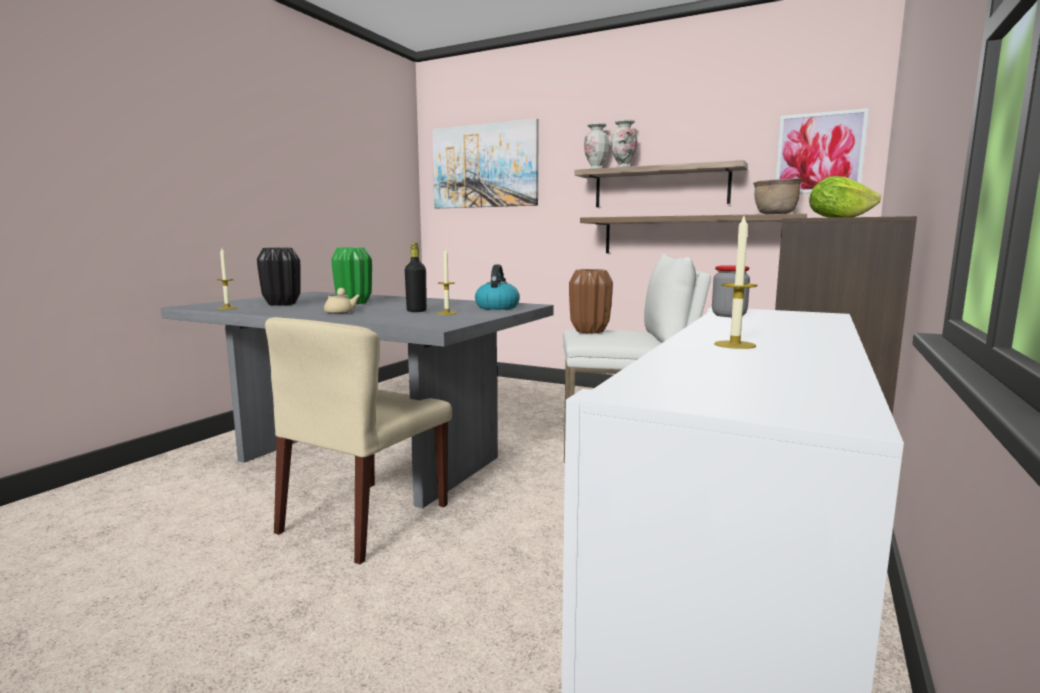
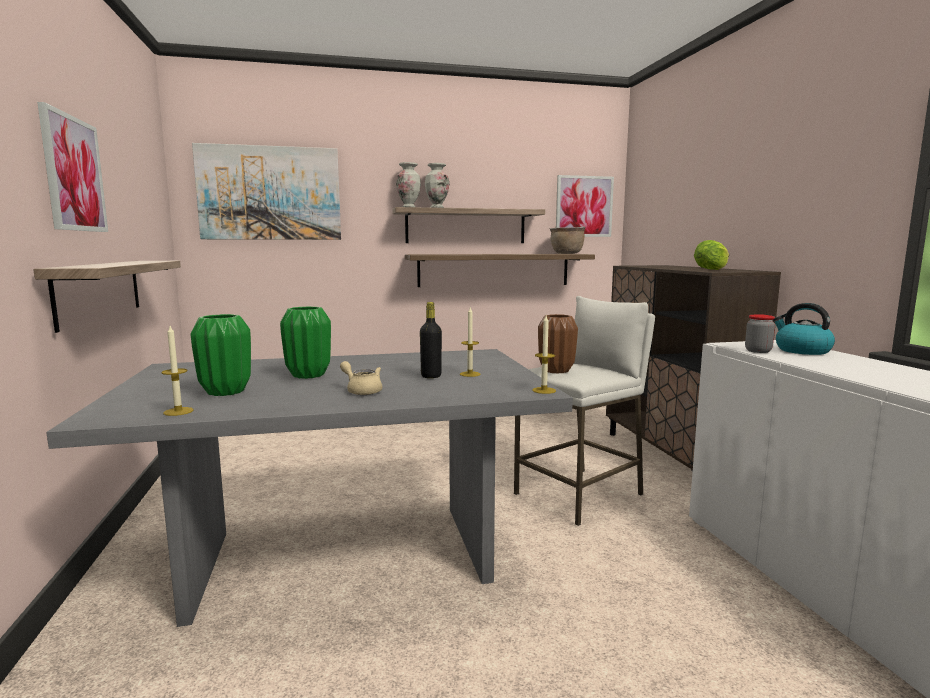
camera: 40 degrees left, 0 degrees up
black vase [257,248,301,306] -> green vase [191,314,251,396]
beige chair [265,317,452,564] -> none
kettle [475,265,520,310] -> kettle moved to [773,303,835,355]
candle [714,216,757,349] -> candle moved to [532,316,556,394]
none -> shelf [33,261,181,333]
none -> picture [37,102,108,232]

